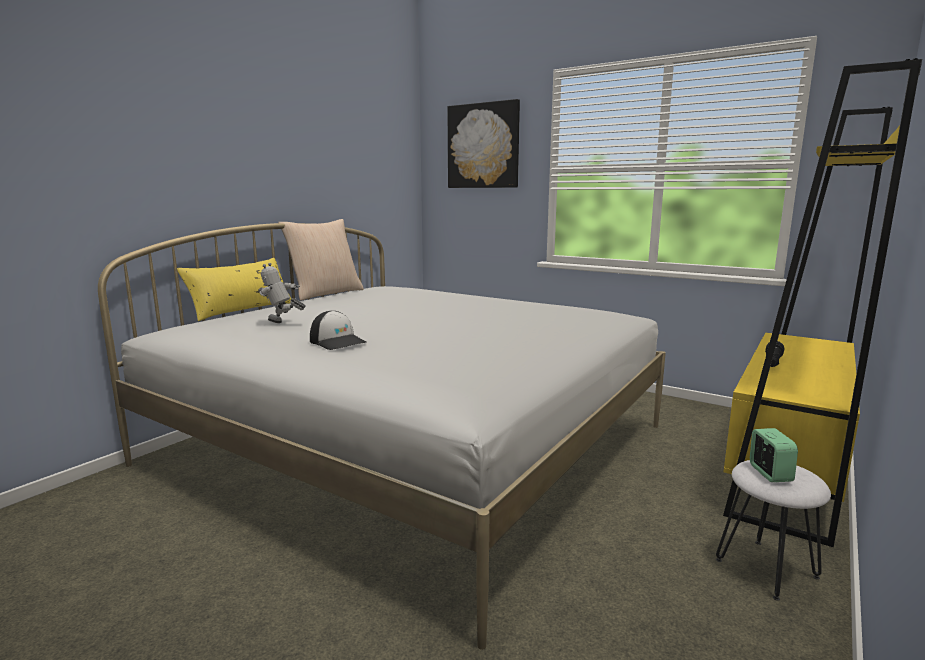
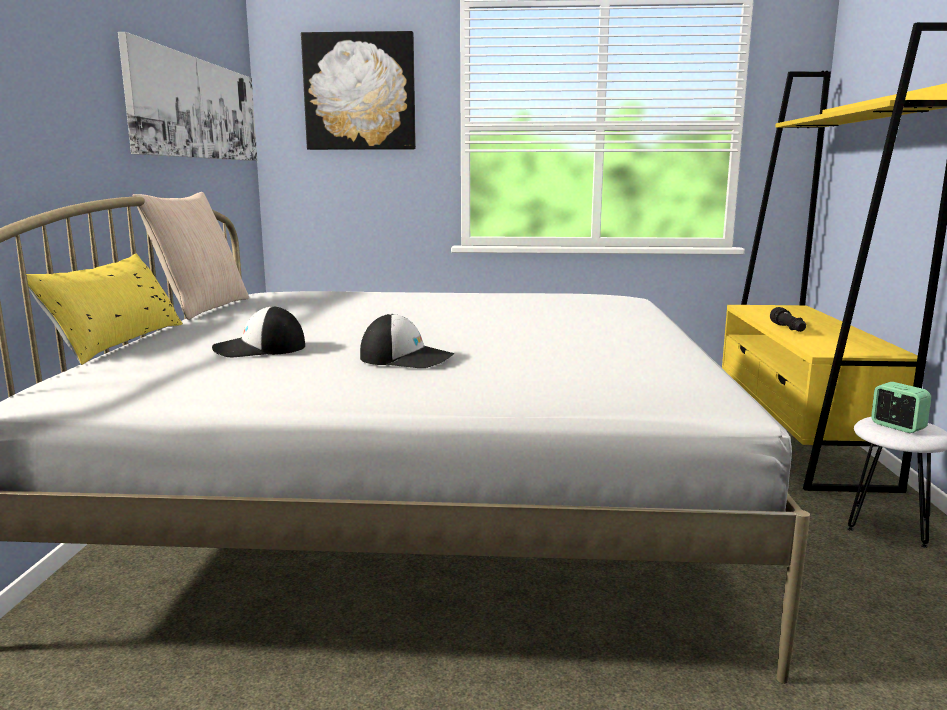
camera: 30 degrees left, 0 degrees up
toy robot [258,263,306,323] -> cap [212,306,305,357]
none -> picture [118,32,257,161]

